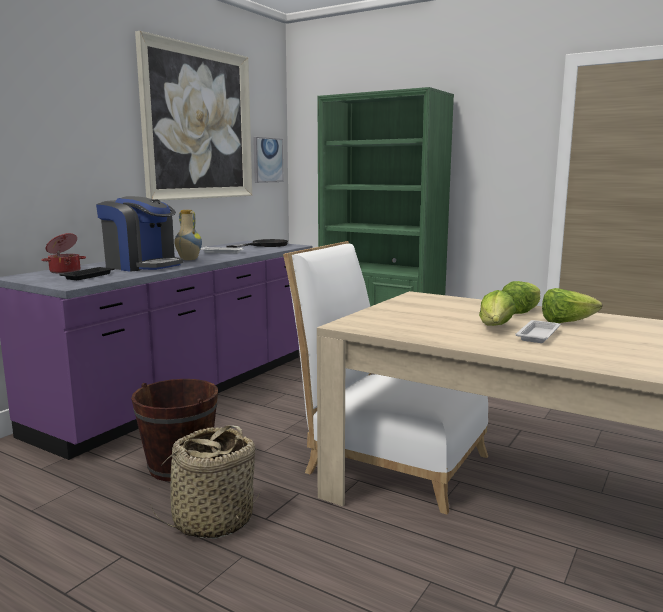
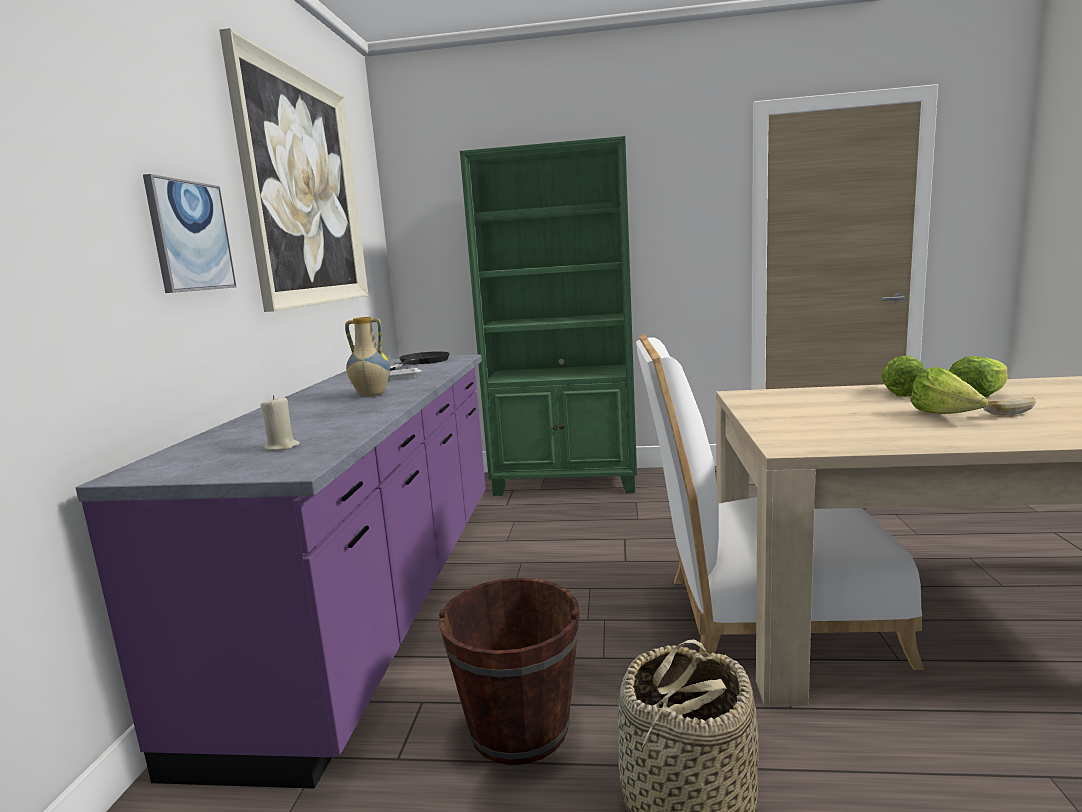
camera: 25 degrees left, 0 degrees up
cooking pot [41,233,86,274] -> none
black tray [60,267,115,280] -> beige candle [260,395,300,450]
coffee machine [96,196,183,272] -> none
picture [253,137,284,183] -> picture moved to [143,174,237,293]
white tray [515,320,561,343] -> bread [983,398,1036,416]

